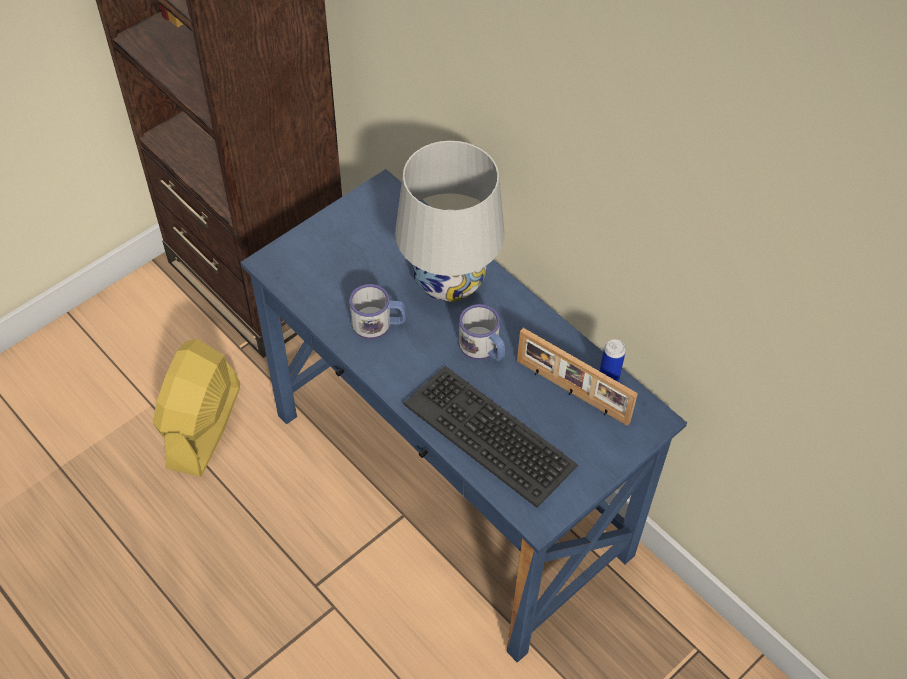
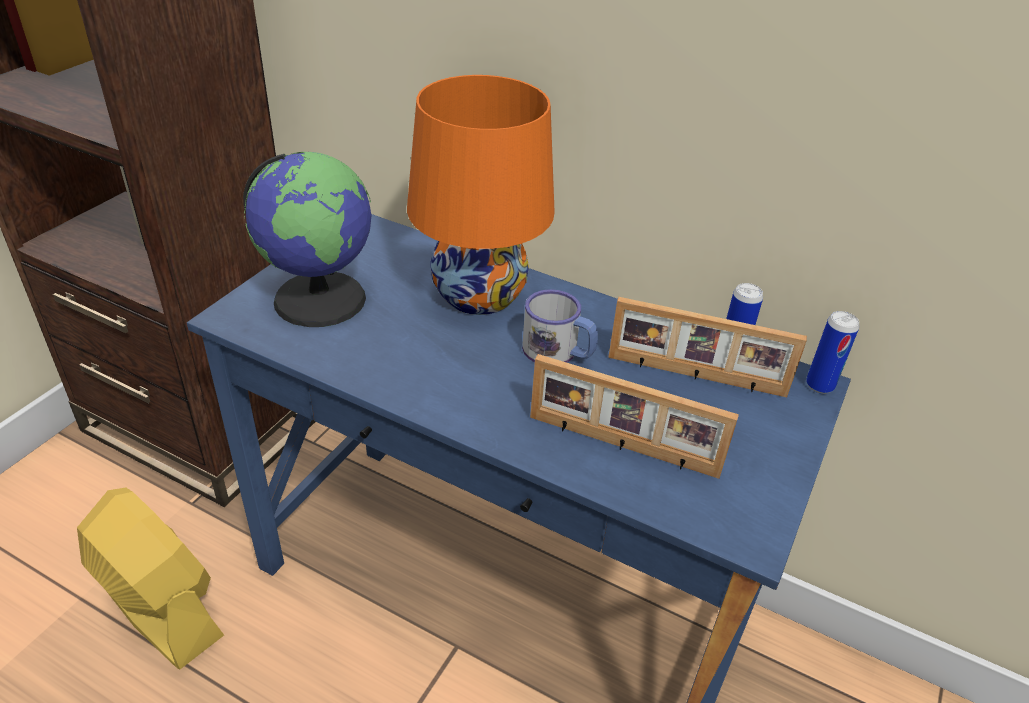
camera: 20 degrees left, 15 degrees down
yellow fan [153,339,240,477] -> yellow fan turned 135 degrees clockwise [77,487,224,669]
mug [349,284,406,339] -> none
white table lamp [395,141,504,302] -> orange table lamp [407,75,555,315]
keyboard [403,366,578,508] -> picture frame [530,354,739,479]
none -> globe [243,152,371,327]
none -> can [806,311,859,394]

